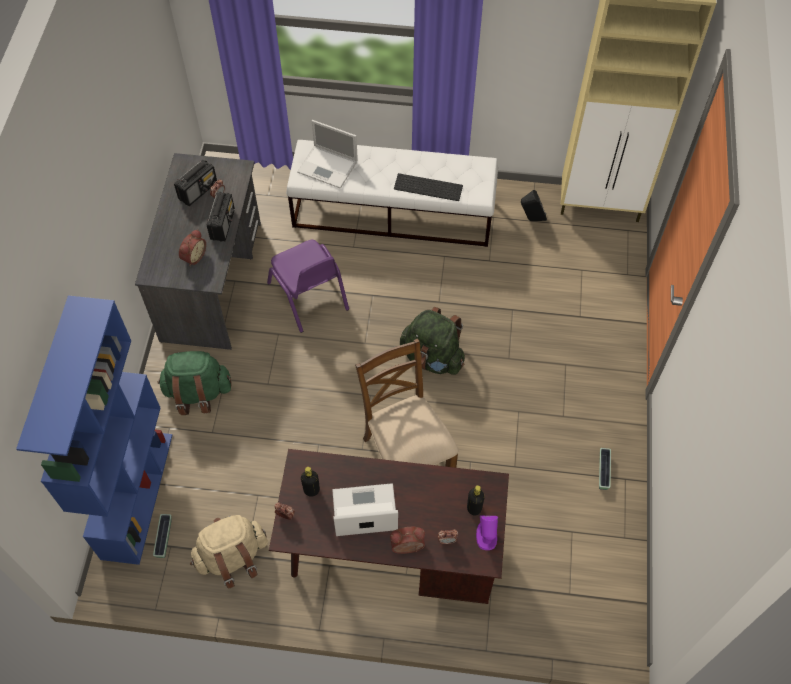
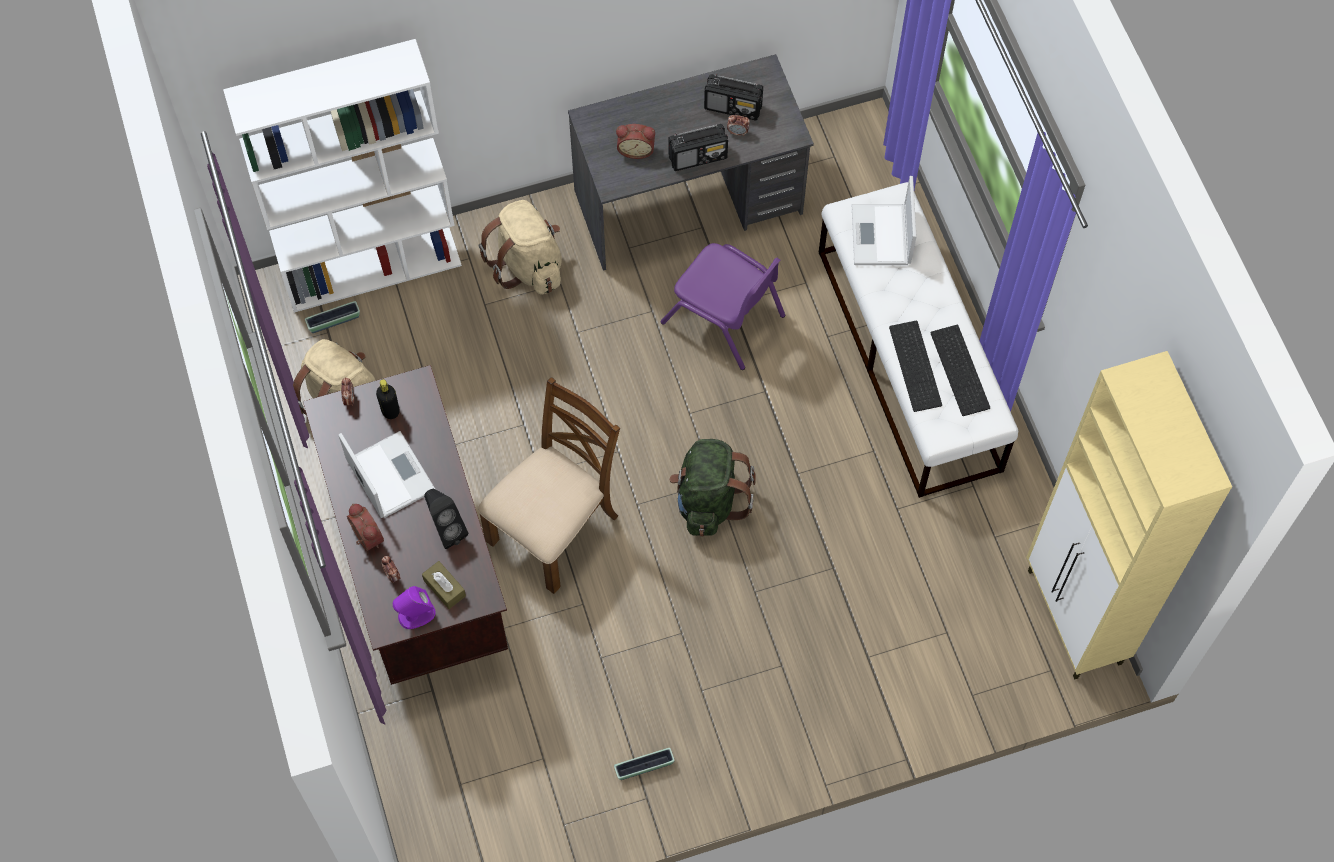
camera: 65 degrees right, 5 degrees up
blue bookcase [16,296,172,565] -> white bookcase [223,39,462,313]
green backpack [157,351,232,415] -> beige backpack [479,200,562,294]
purple chair [267,240,349,333] -> purple chair turned 90 degrees counterclockwise [660,243,785,370]
black bottle [467,485,485,515] -> brown tissue box [422,561,466,609]
black speaker [521,190,547,221] -> black speaker moved to [424,489,468,549]
none -> keyboard [931,325,990,416]

